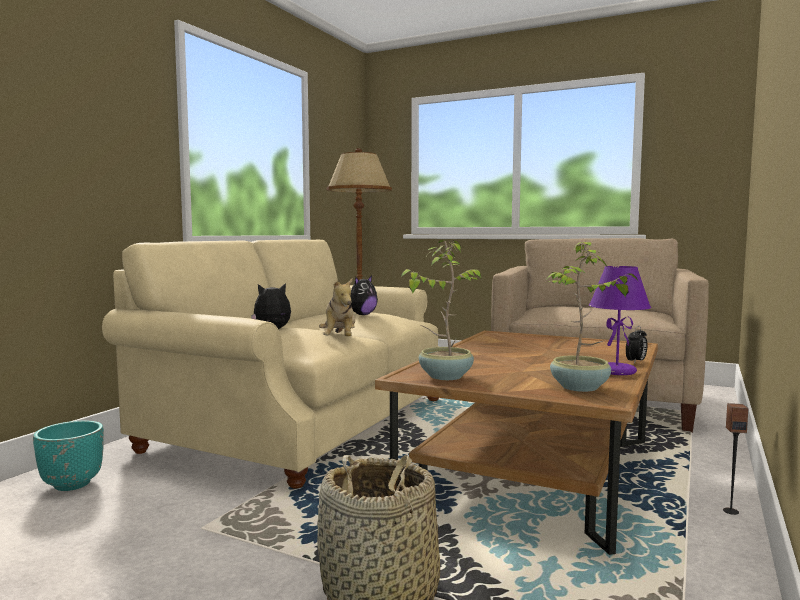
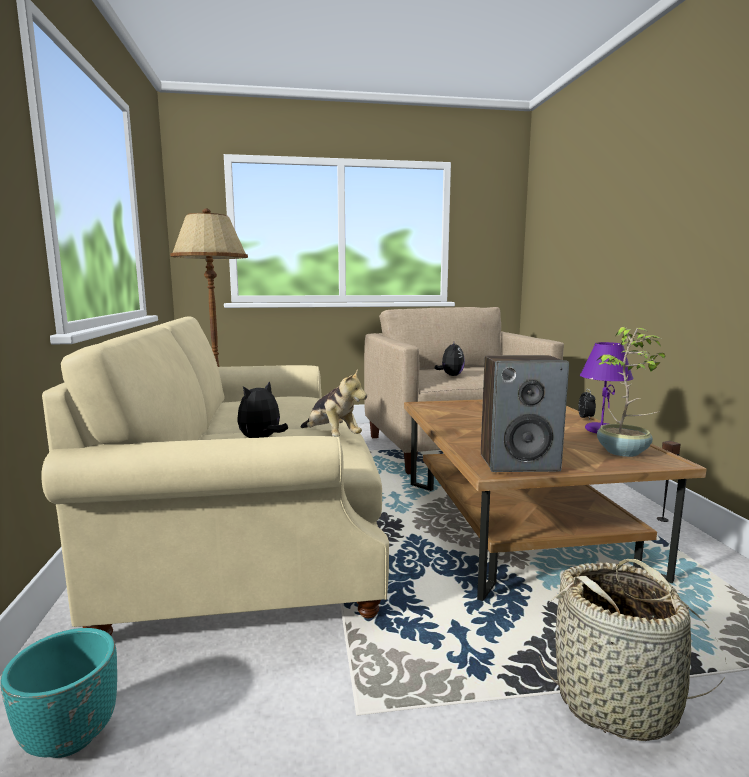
camera: 35 degrees left, 5 degrees up
plush toy [350,276,378,315] -> plush toy moved to [435,340,465,376]
potted plant [400,240,483,380] -> speaker [481,355,569,472]

